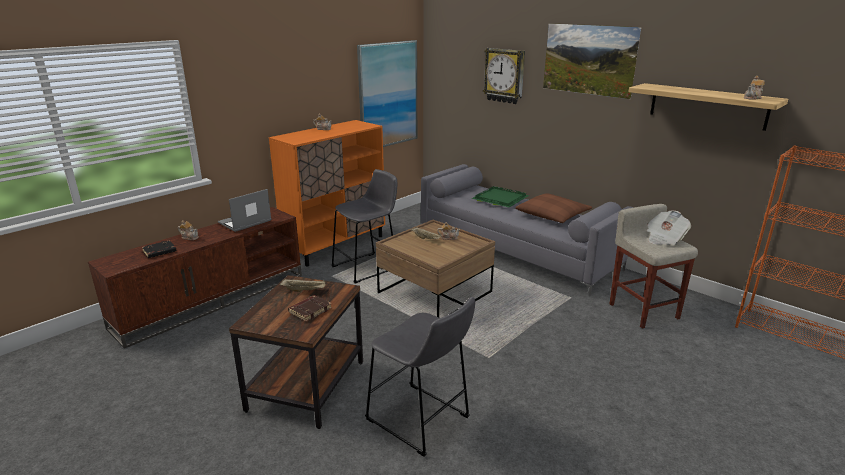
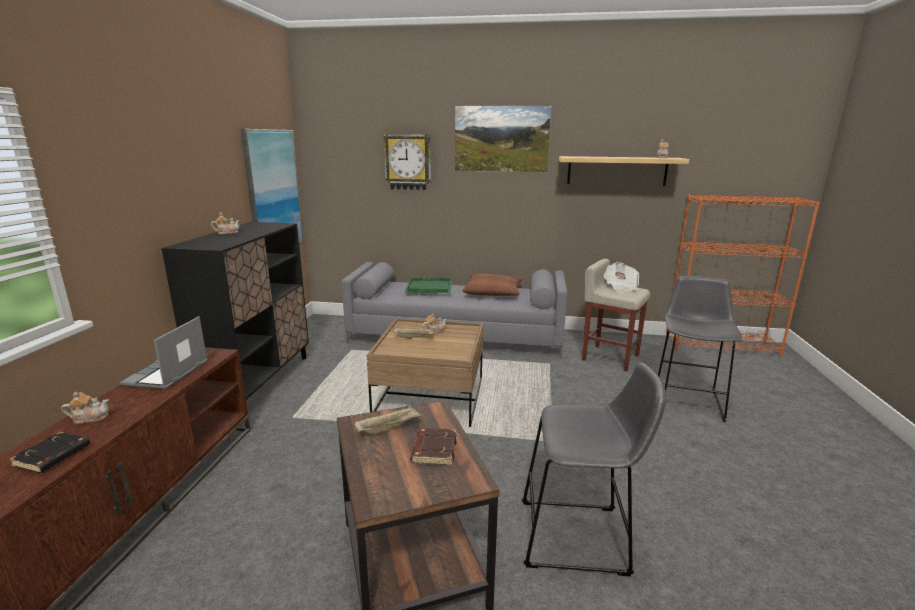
camera: 35 degrees left, 5 degrees down
orange cabinet [269,120,385,266] -> black cabinet [161,222,309,400]
grey stool [331,169,397,284] -> grey stool moved to [658,276,742,422]

